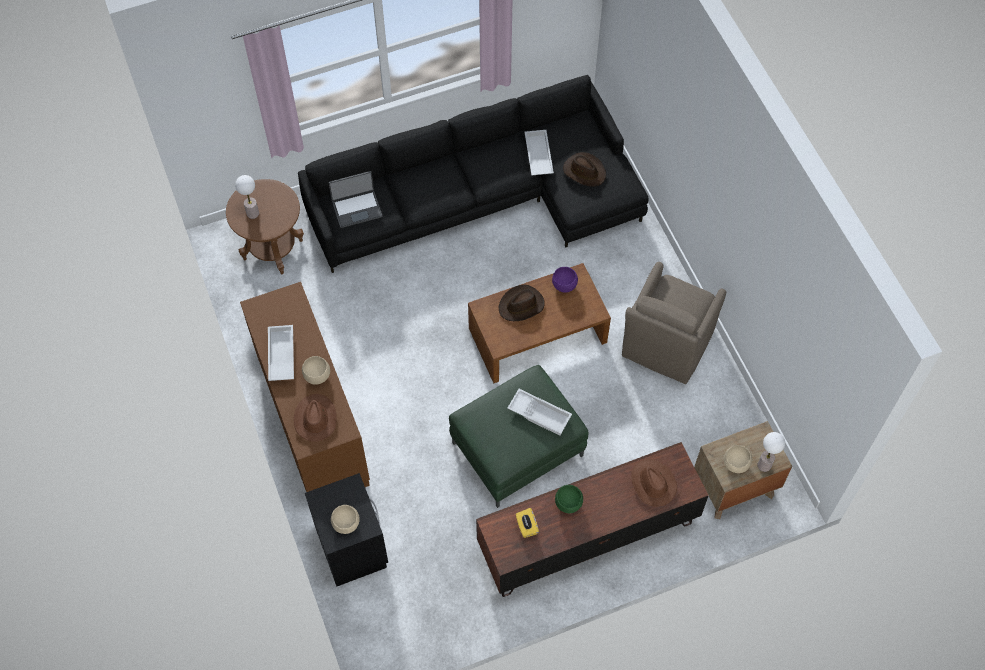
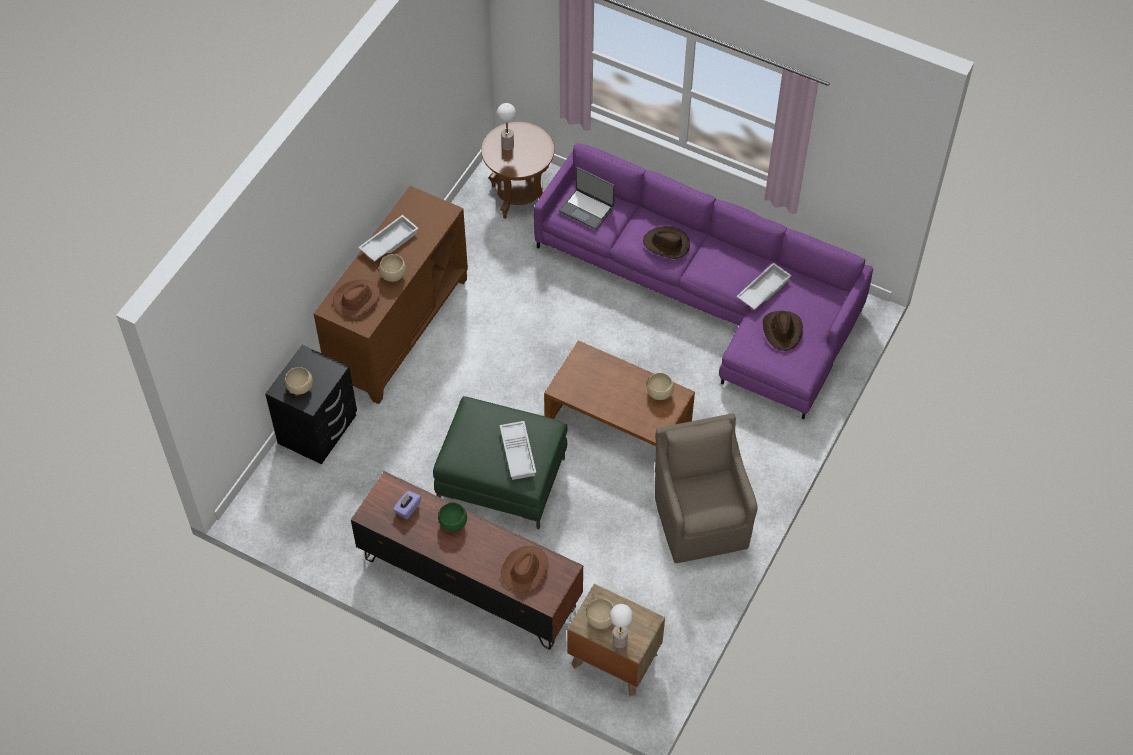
camera: 50 degrees right, 5 degrees down
black sofa [298,75,649,273] -> purple sofa [534,143,873,420]
brown hat [499,285,545,321] -> brown hat moved to [643,226,690,259]
yellow tissue box [516,508,539,538] -> purple tissue box [393,491,421,519]
purple bowl [552,267,578,293] -> beige bowl [647,373,674,400]
brown armchair [622,262,726,384] -> brown armchair turned 90 degrees clockwise [655,413,758,563]

